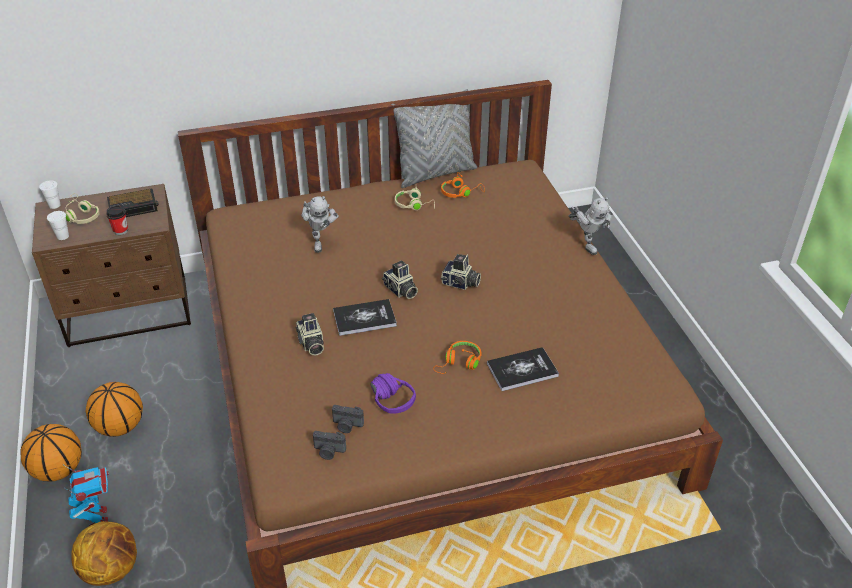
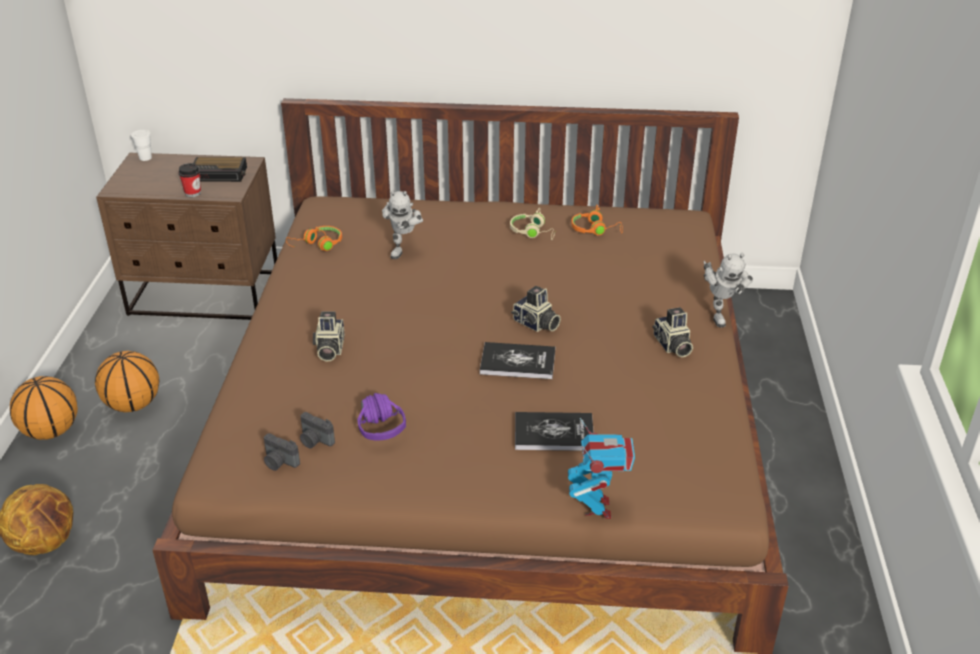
camera: 20 degrees right, 5 degrees down
white cup [47,211,69,240] -> none
toy robot [63,465,109,526] -> toy robot moved to [568,418,635,519]
beige headphones [66,193,100,224] -> none
book [333,299,397,336] -> book moved to [480,342,555,379]
camera [382,260,418,299] -> camera moved to [652,307,693,357]
grey pillow [391,89,477,188] -> none
orange headphones [433,341,482,374] -> orange headphones moved to [286,226,342,251]

